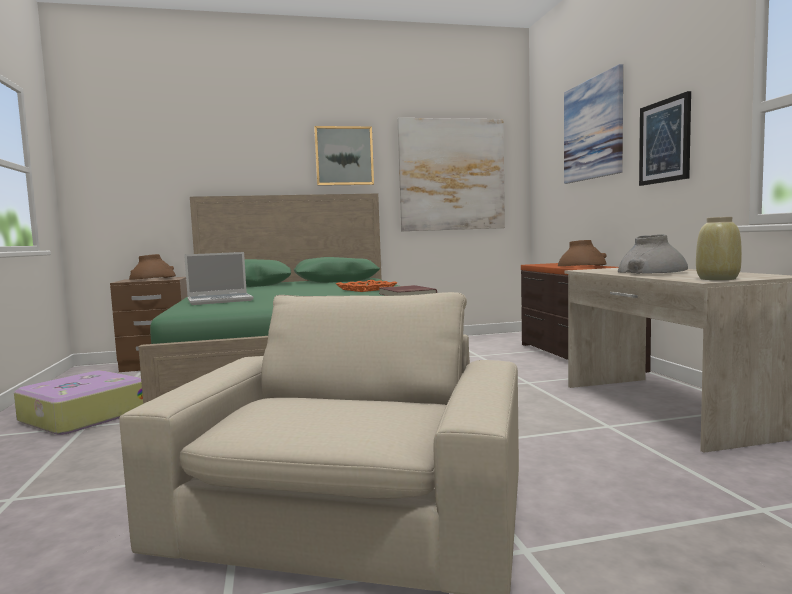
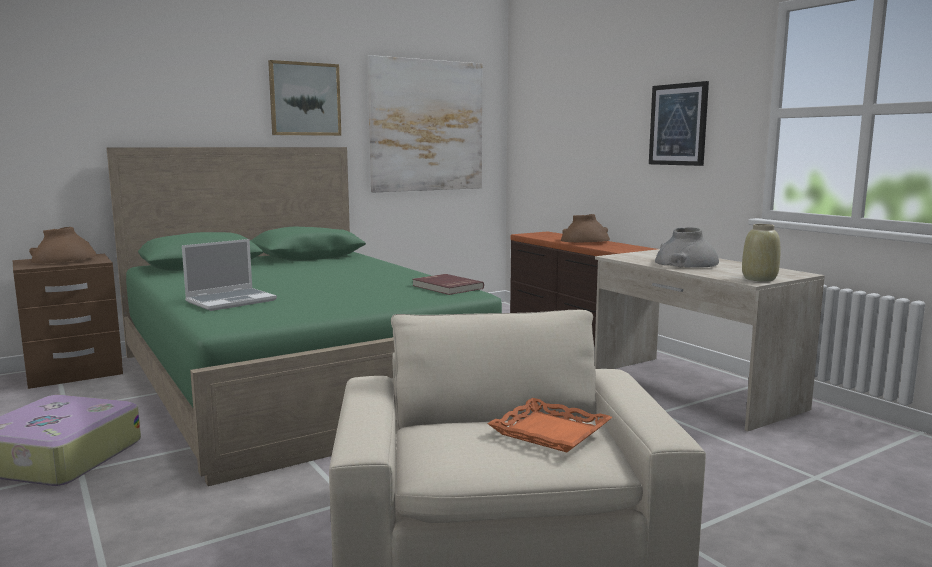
camera: 20 degrees left, 5 degrees up
orange tray [336,280,397,292] -> orange tray moved to [487,398,612,453]
picture [564,64,623,184] -> none

